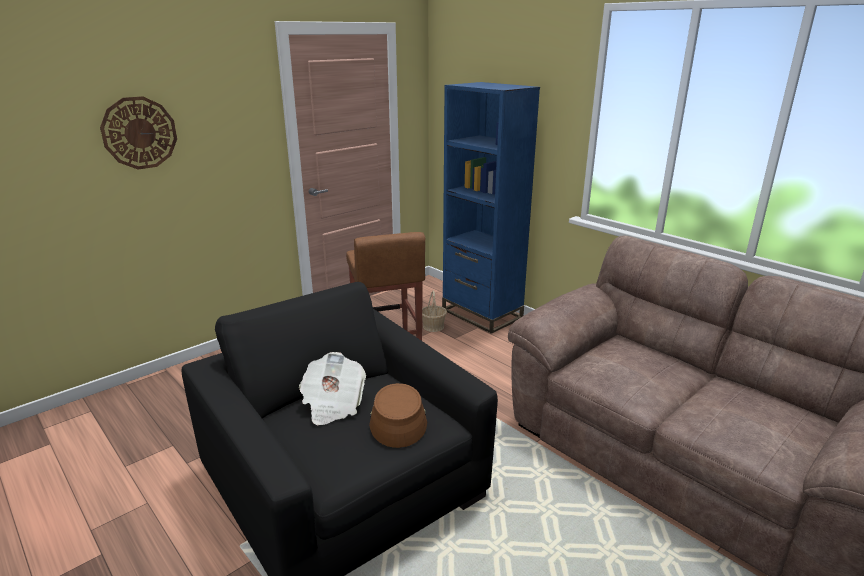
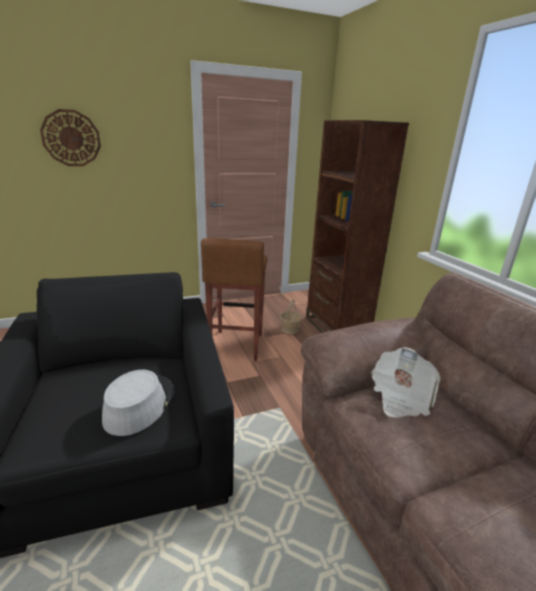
camera: 20 degrees right, 0 degrees up
newspaper [299,352,366,425] -> newspaper moved to [371,347,441,417]
brown hat [369,383,427,448] -> grey hat [102,370,174,436]
blue bookcase [442,82,540,334] -> brown bookcase [306,120,409,333]

